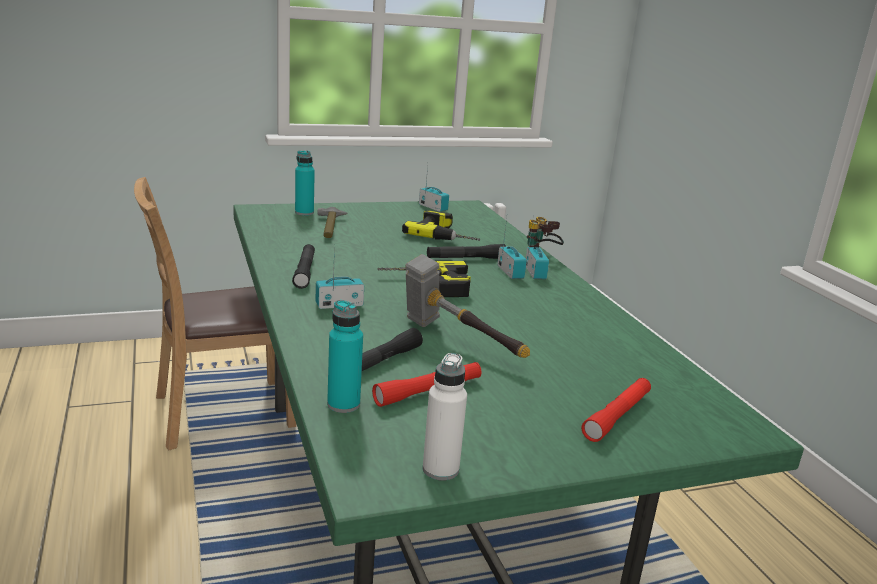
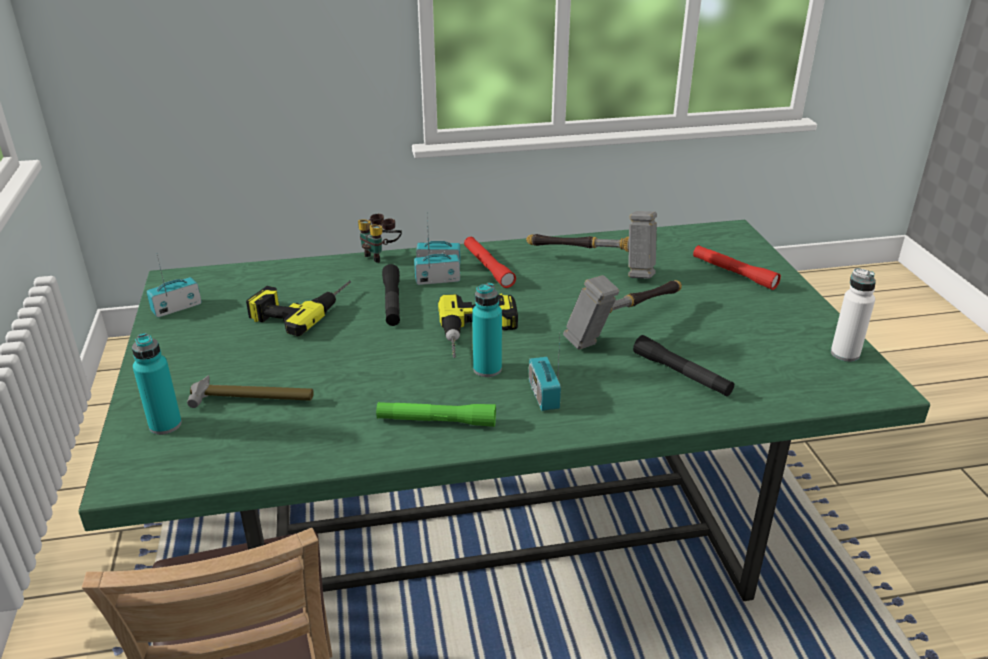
camera: 80 degrees left, 10 degrees up
black flashlight [292,244,315,289] -> green flashlight [376,402,496,427]
turquoise bottle [327,300,363,413] -> turquoise bottle moved to [472,282,502,377]
red flashlight [372,362,482,407] -> red flashlight moved to [464,237,516,288]
none -> hammer [526,211,657,279]

